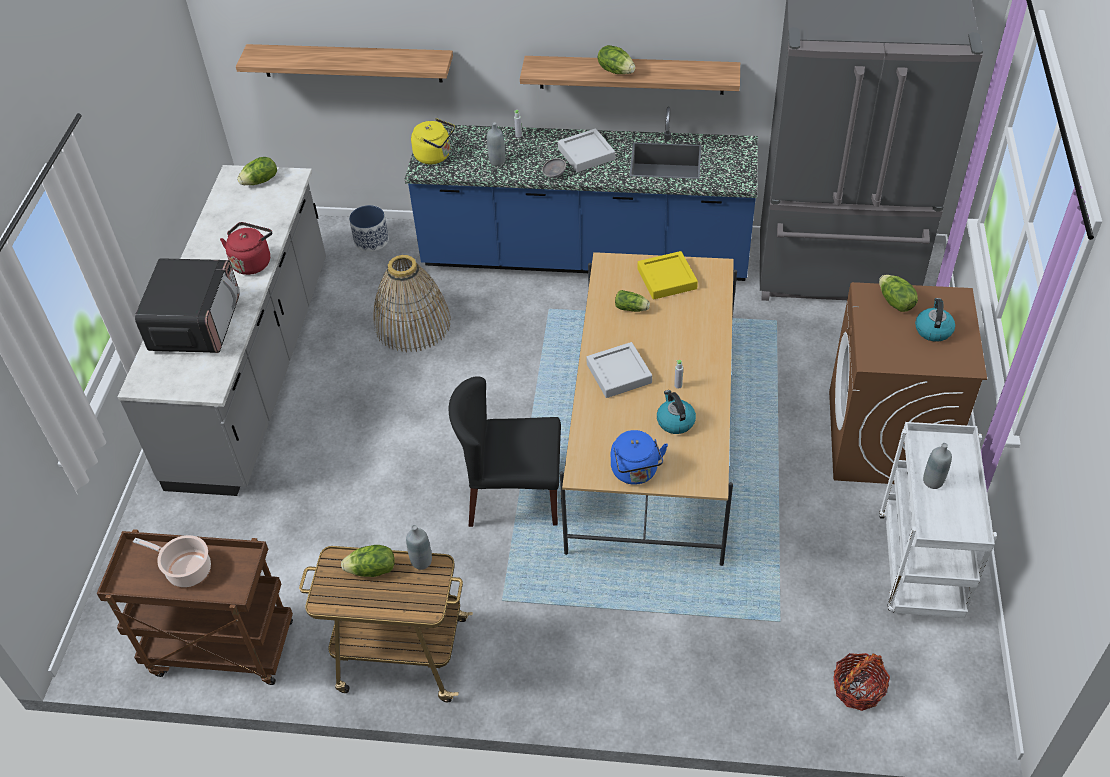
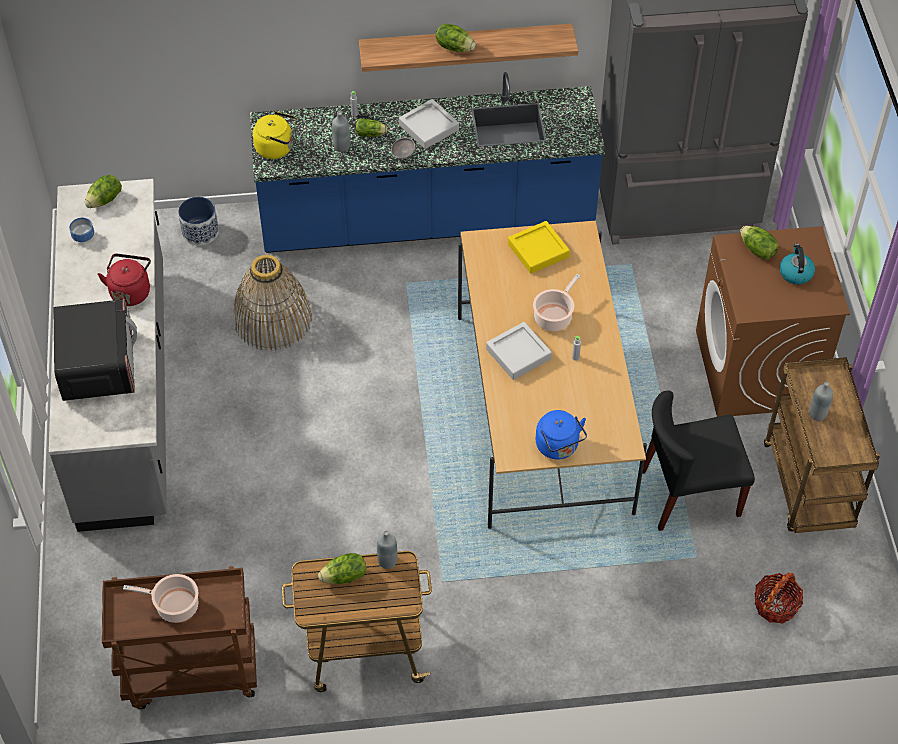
camera: 15 degrees left, 5 degrees up
shelf [236,44,453,82] -> none
black chair [448,376,561,527] -> black chair moved to [642,391,755,531]
lettuce [615,290,650,312] -> lettuce moved to [356,118,387,137]
kettle [657,390,696,434] -> none
white cart [879,422,997,618] -> brown cart [764,357,880,533]
none -> bowl [69,218,94,242]
none -> cooking pot [533,274,580,331]

